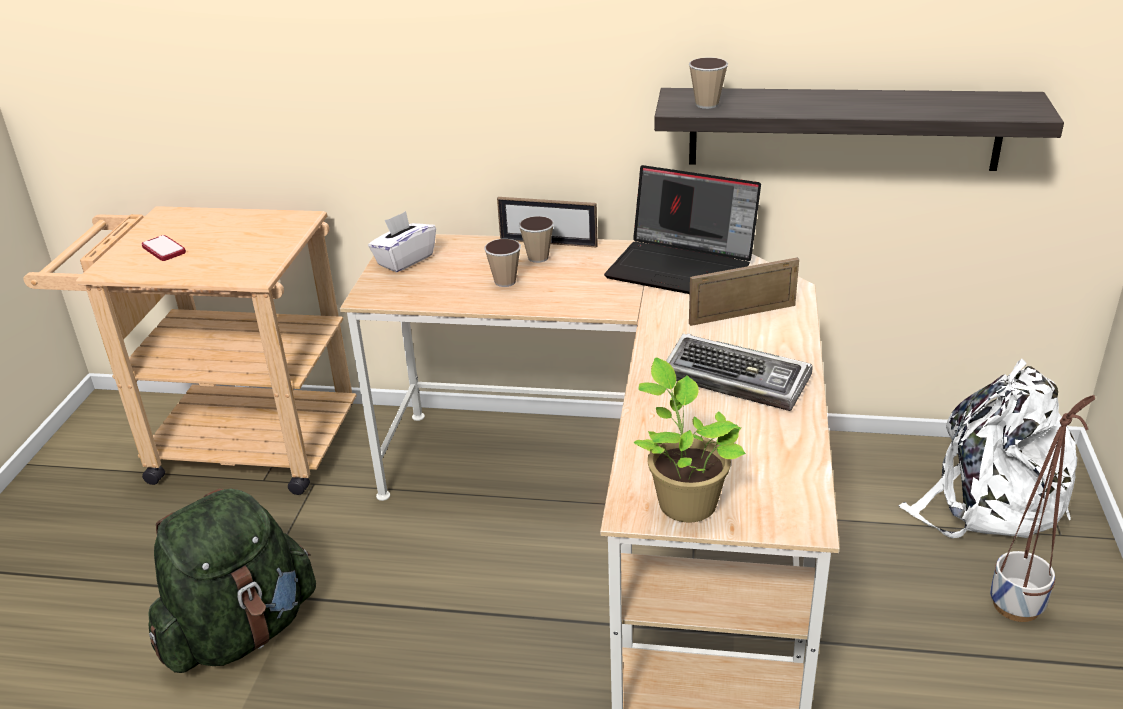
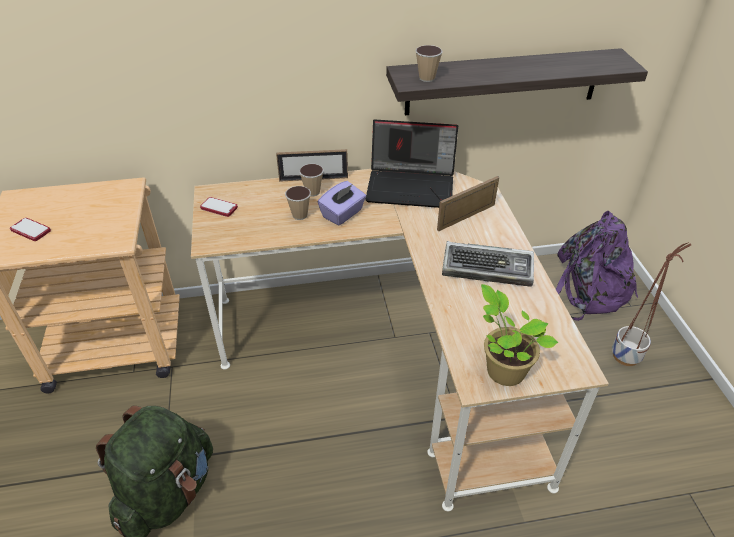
camera: 20 degrees left, 10 degrees up
white tissue box [368,211,436,273] -> phone [200,197,238,217]
white backpack [899,359,1077,538] -> purple backpack [556,211,638,321]
none -> purple tissue box [318,181,366,225]

